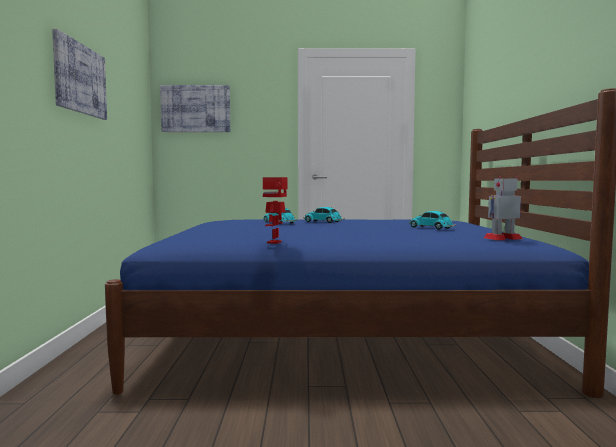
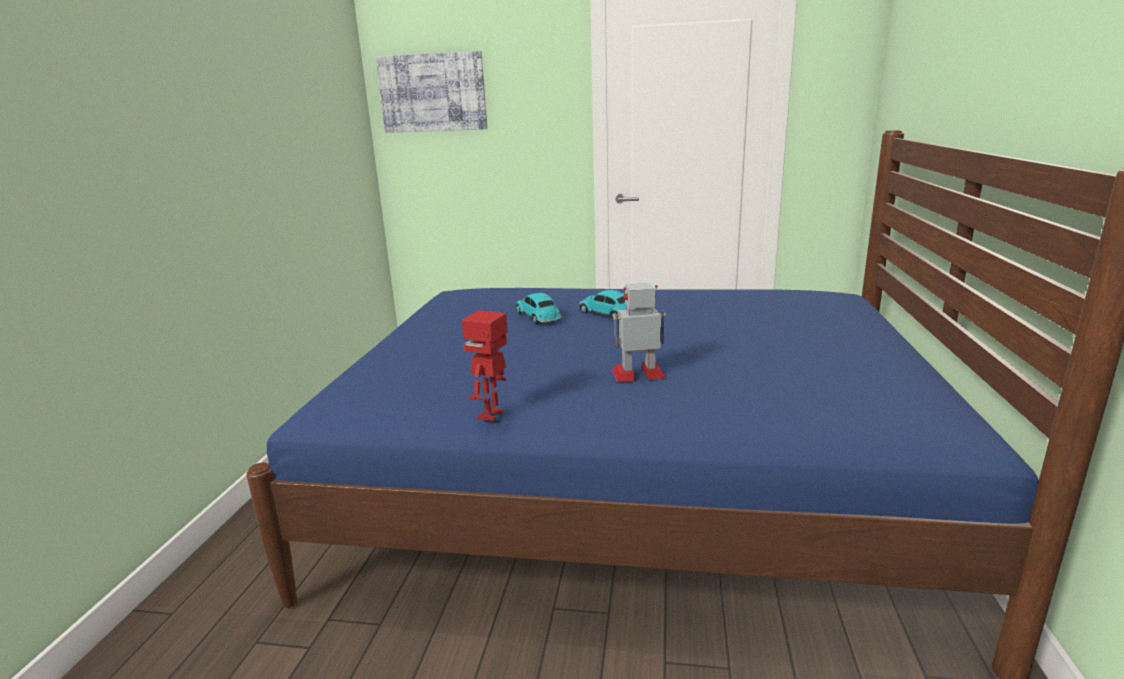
camera: 10 degrees right, 15 degrees up
picture [52,29,107,120] -> none
toy car [409,211,456,230] -> none
toy robot [484,177,523,240] -> toy robot moved to [612,283,666,382]

